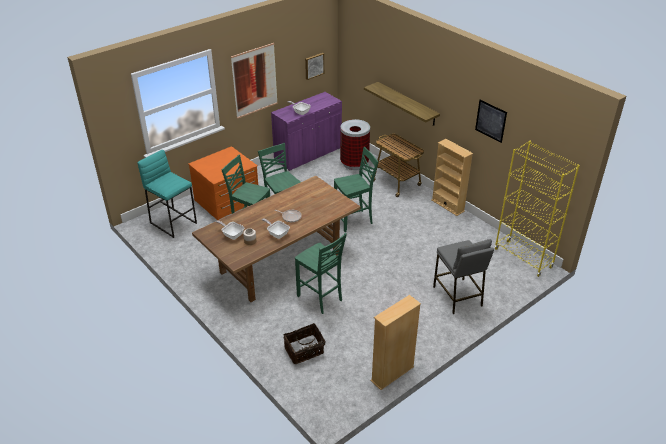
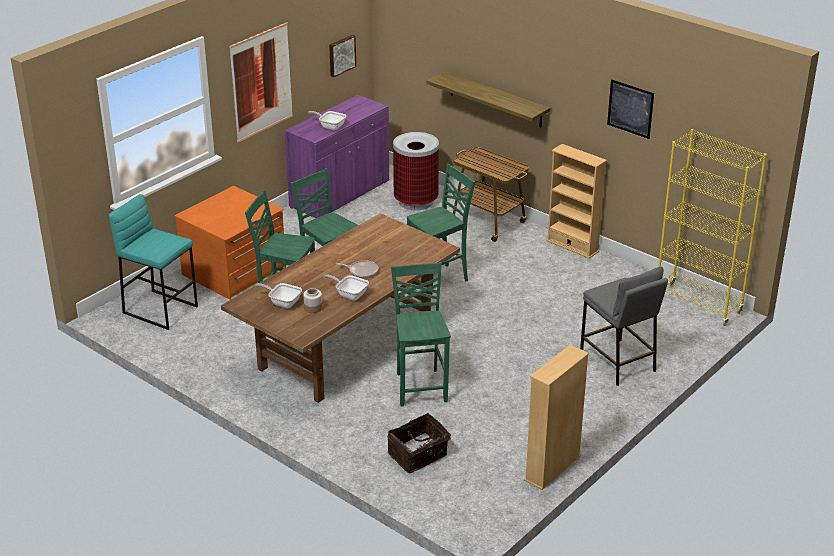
camera: 10 degrees left, 5 degrees down
green chair [295,233,347,314] -> green chair turned 135 degrees counterclockwise [391,262,451,407]

